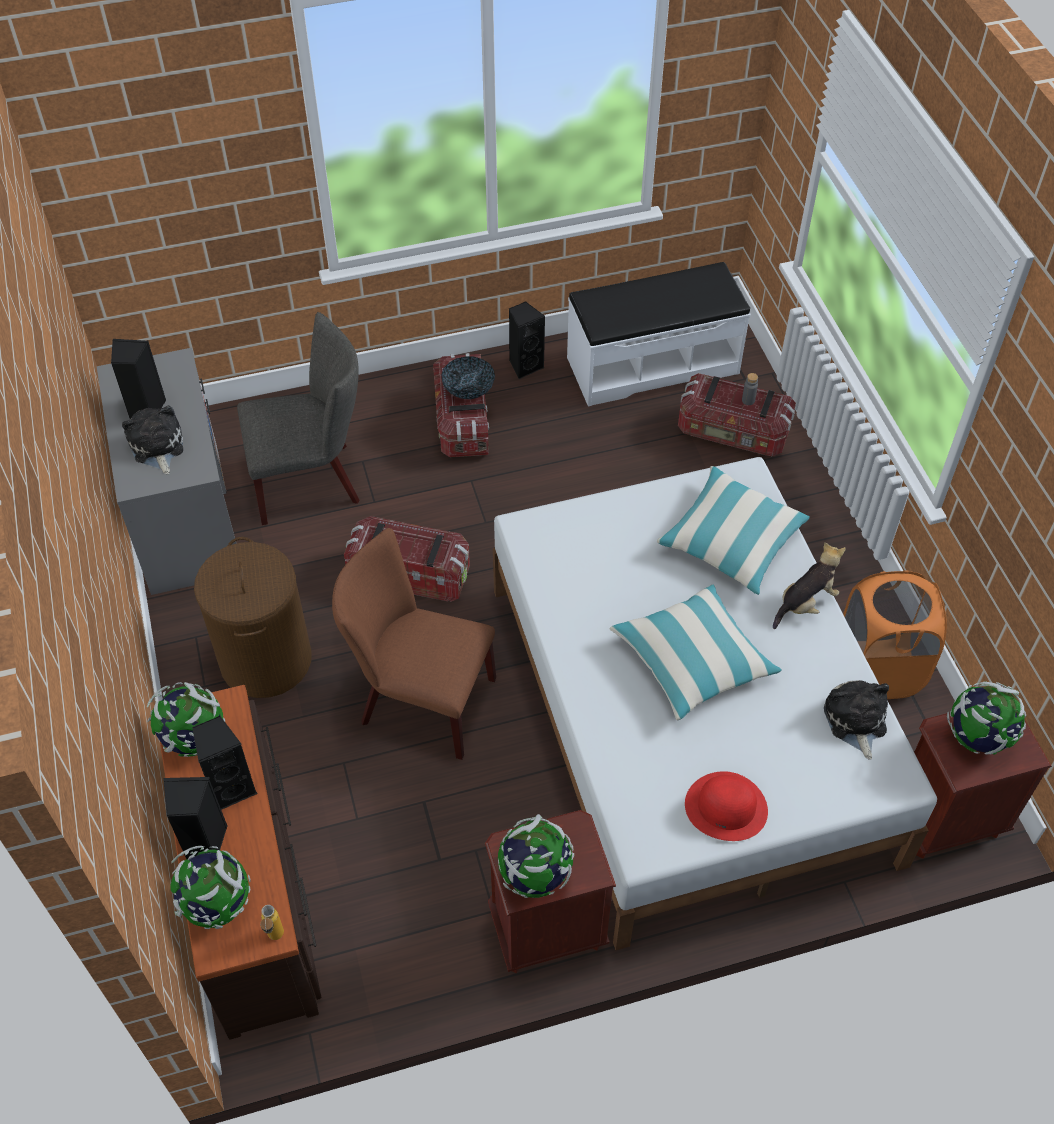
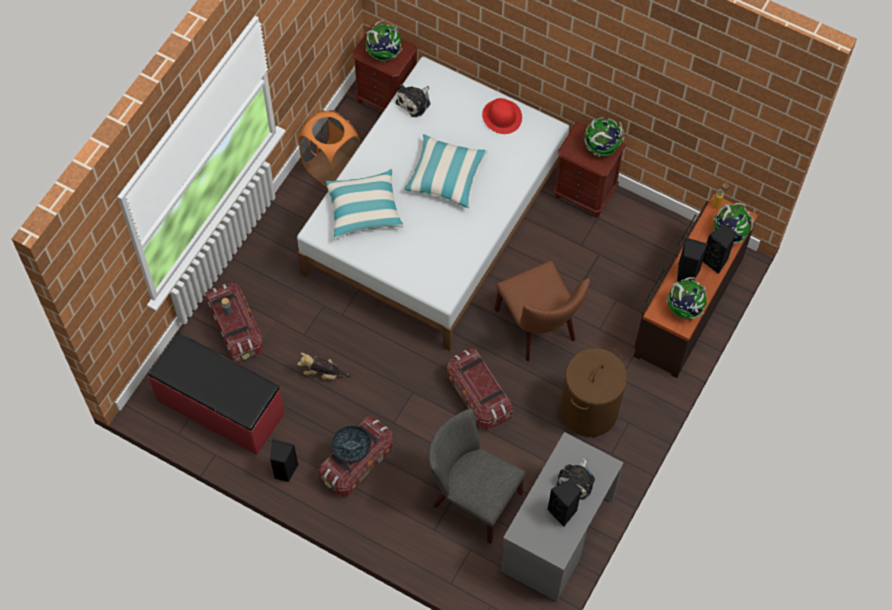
camera: 135 degrees left, 10 degrees up
white bench [567,262,750,406] -> red bench [148,332,285,455]
plush toy [773,542,846,629] -> plush toy moved to [297,353,351,379]

